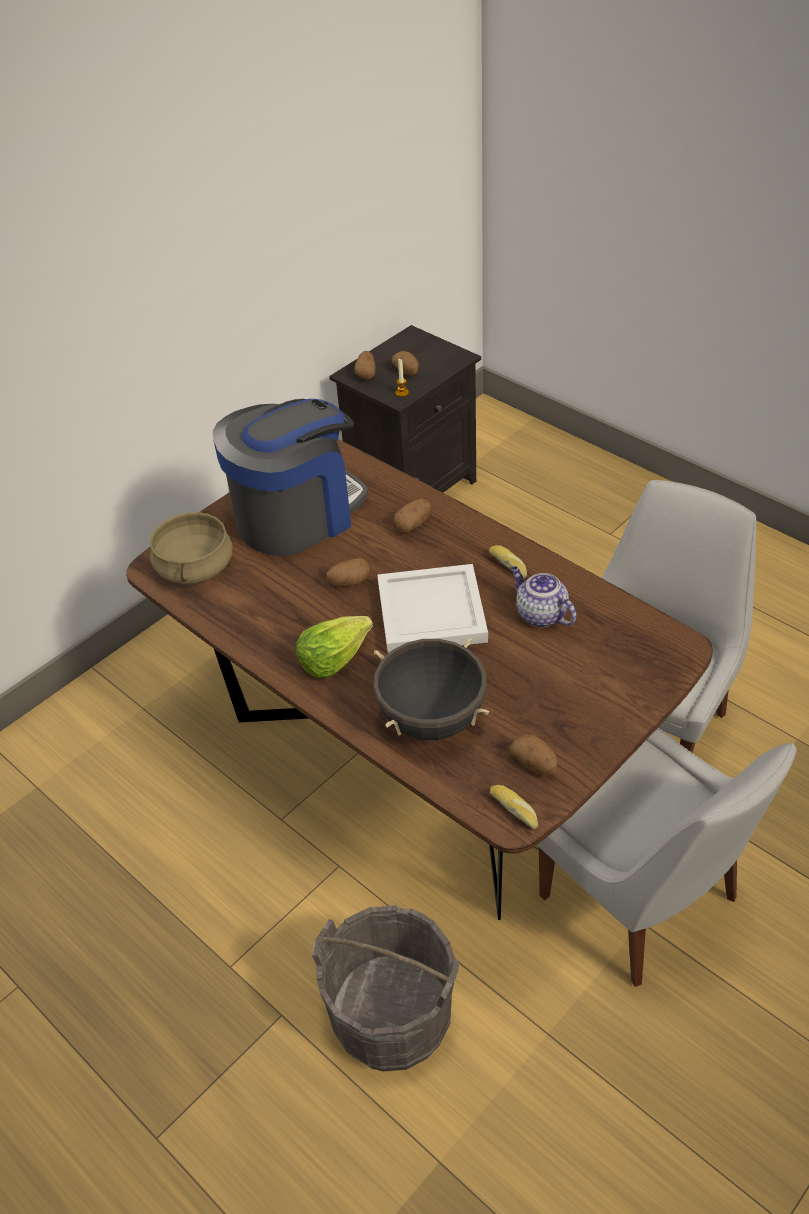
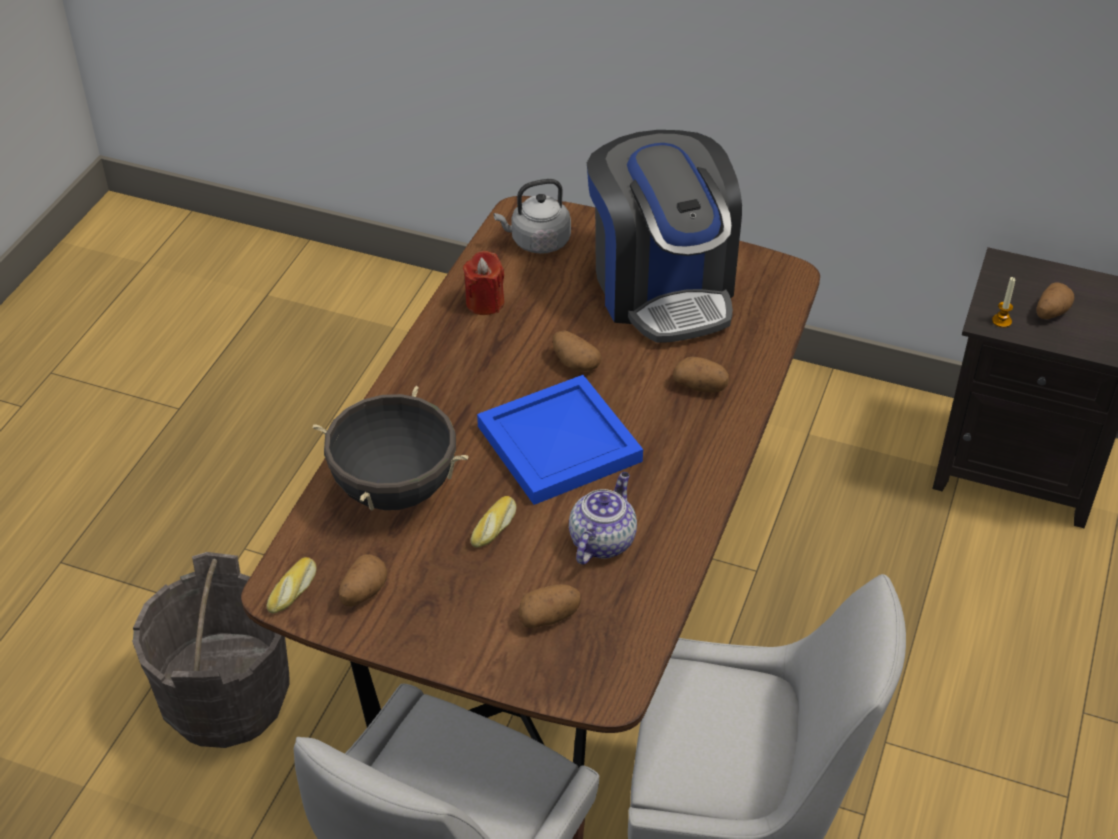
camera: 65 degrees right, 0 degrees up
beige cooking pot [150,510,233,584] -> grey kettle [493,179,571,254]
coffee machine [213,399,368,556] -> coffee machine turned 45 degrees clockwise [587,130,742,343]
lettuce [296,616,373,678] -> none
potato [354,351,376,379] -> potato moved to [518,584,581,628]
white tray [378,564,488,653] -> blue tray [477,375,643,505]
bread [489,545,527,578] -> bread moved to [471,496,516,548]
none -> red candle [463,251,505,315]

